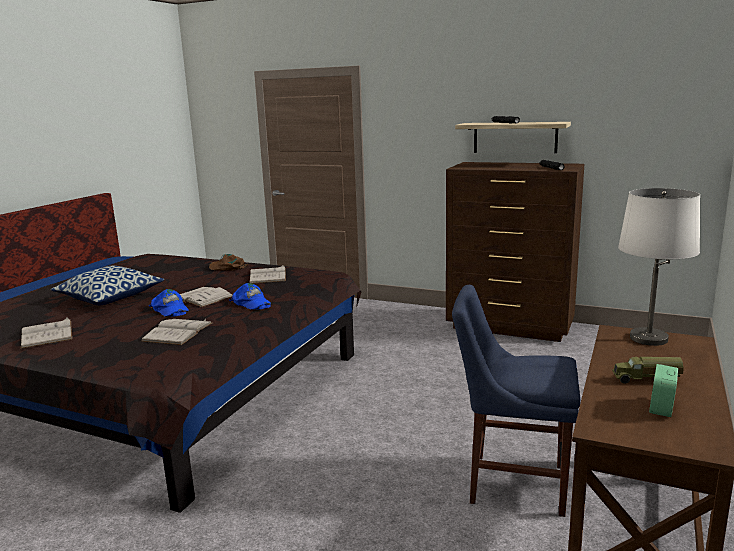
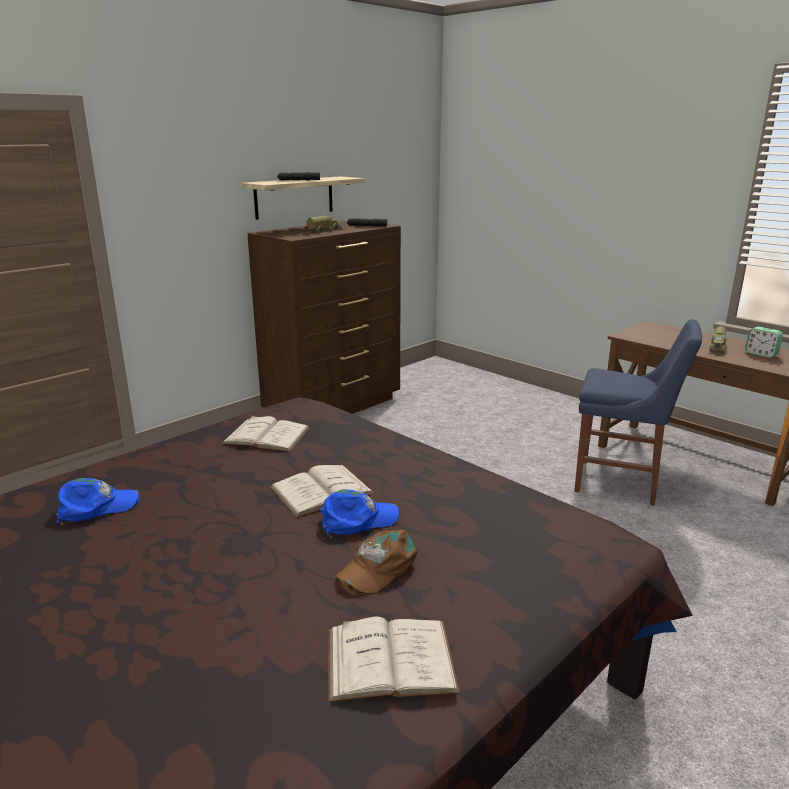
camera: 70 degrees left, 5 degrees up
pillow [51,266,164,305] -> none
white book [141,319,213,345] -> none
brown cap [209,254,248,271] -> brown cap moved to [336,530,418,595]
blue cap [229,283,271,310] -> blue cap moved to [55,478,140,525]
blue chair [452,285,581,517] -> blue chair turned 105 degrees counterclockwise [574,319,702,506]
white table lamp [618,188,700,346] -> none
none -> toy truck [306,215,340,233]

